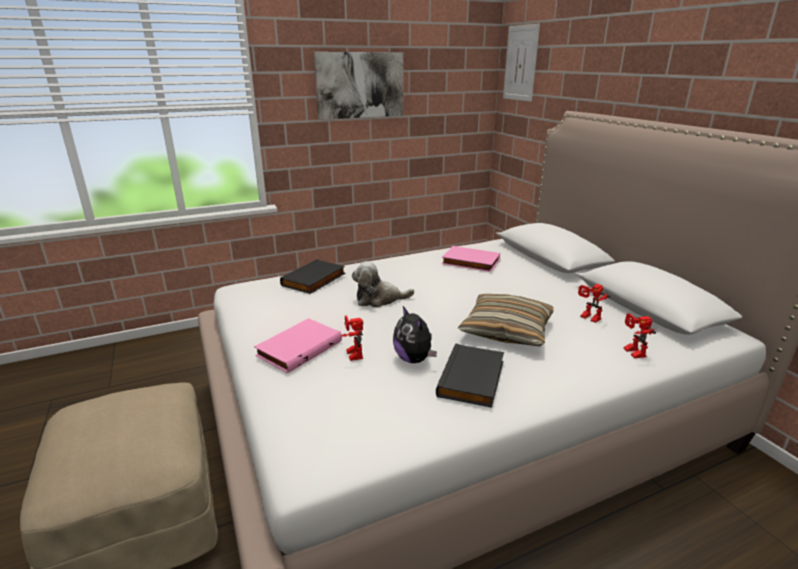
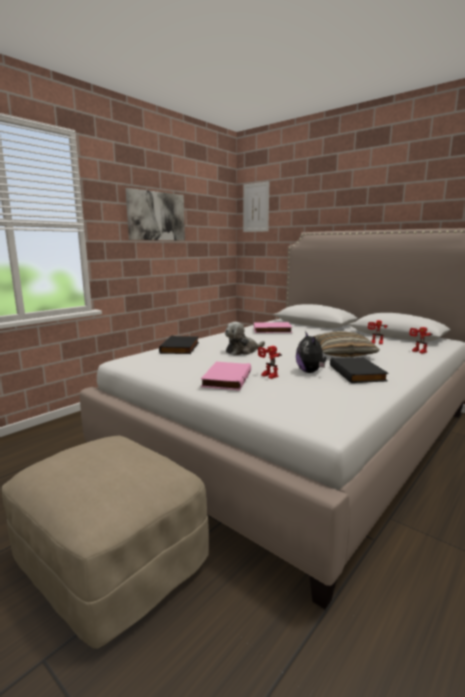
camera: 25 degrees left, 10 degrees down
plush toy [393,306,437,363] -> plush toy turned 45 degrees clockwise [296,331,326,373]

